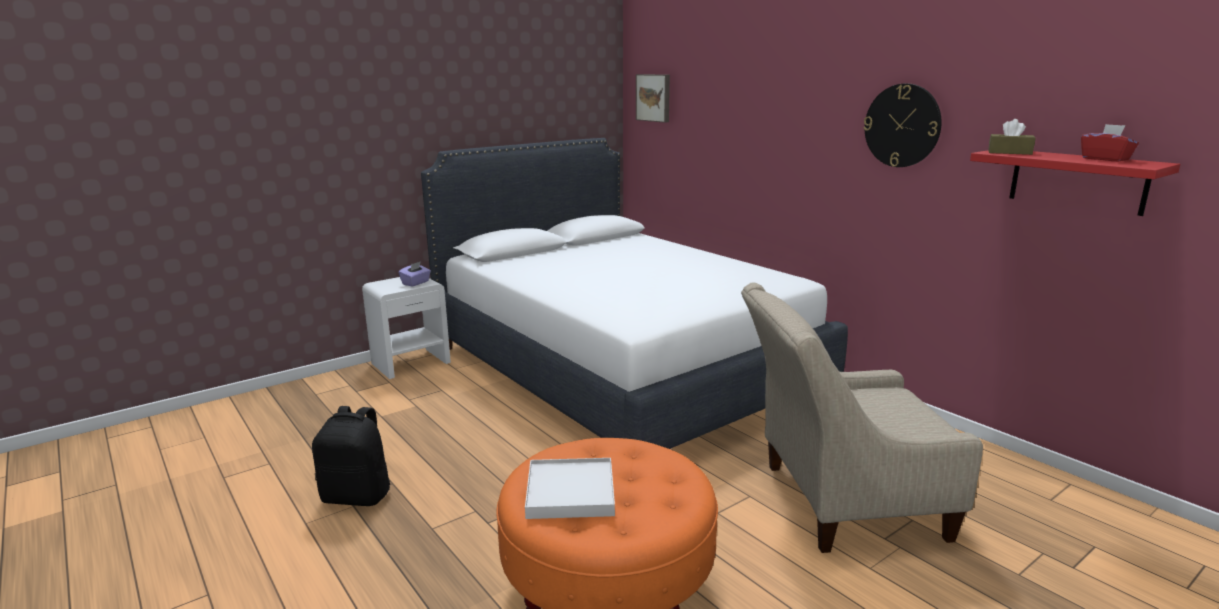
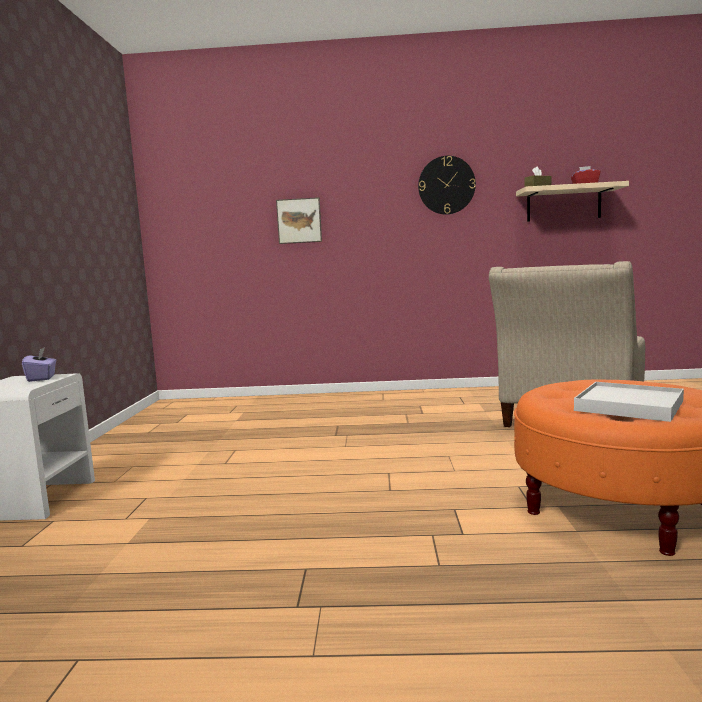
camera: 50 degrees left, 10 degrees down
black backpack [312,406,390,506] -> none
white bed [421,138,848,449] -> none
picture [636,74,670,123] -> picture moved to [276,197,322,244]
red shelf [970,150,1180,216] -> beige shelf [516,181,629,222]

